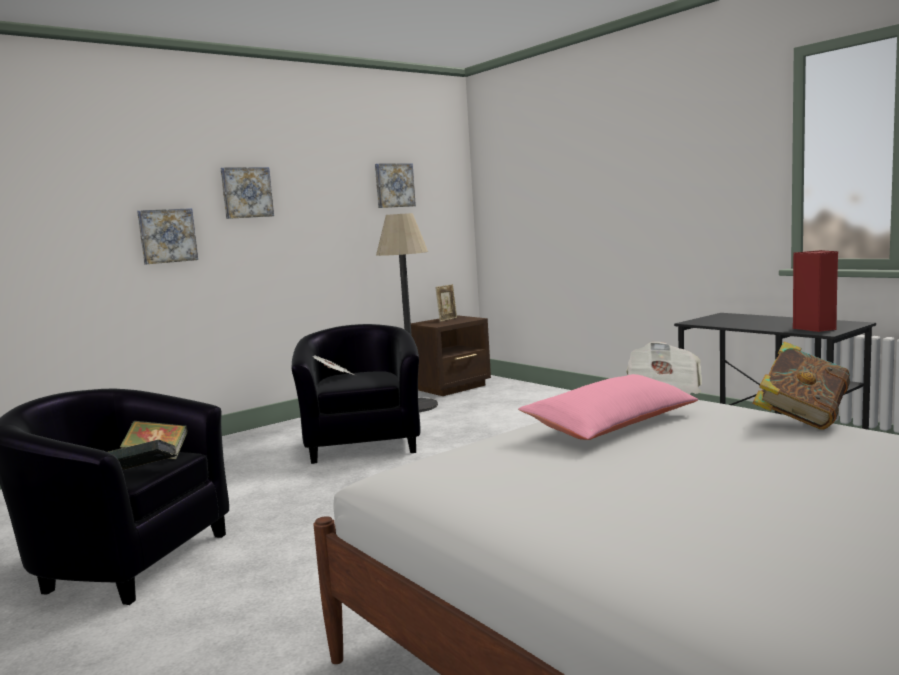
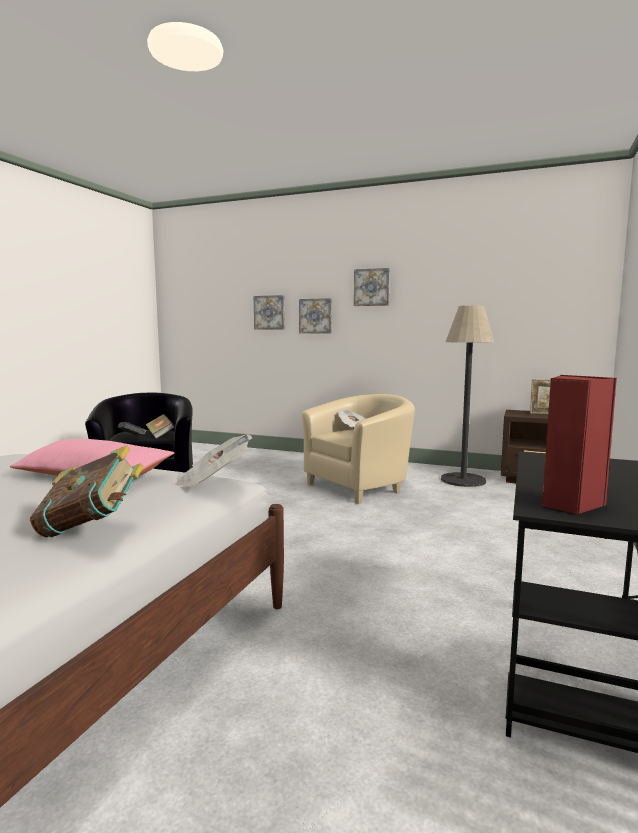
camera: 60 degrees right, 0 degrees up
black armchair [291,324,420,464] -> beige armchair [302,394,415,504]
picture [375,163,416,208] -> picture moved to [254,295,285,329]

